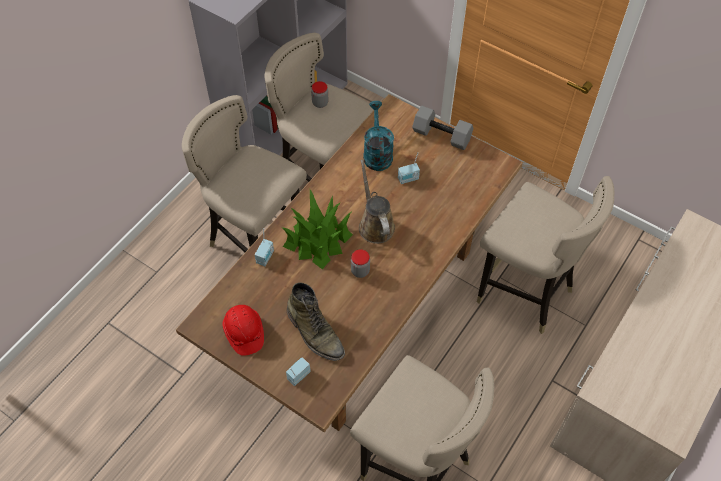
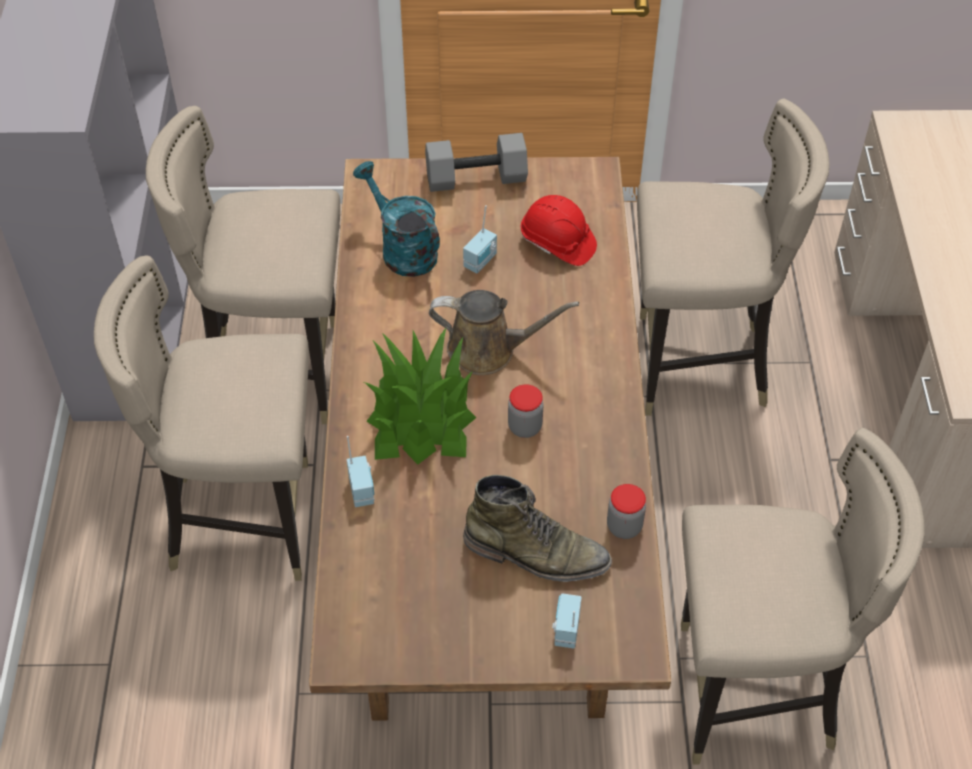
camera: 35 degrees left, 5 degrees down
red hard hat [222,305,264,356] -> red hard hat moved to [520,195,597,266]
jar [311,81,328,108] -> jar moved to [607,484,646,539]
brown watering can [359,159,395,244] -> brown watering can turned 150 degrees clockwise [429,290,579,375]

